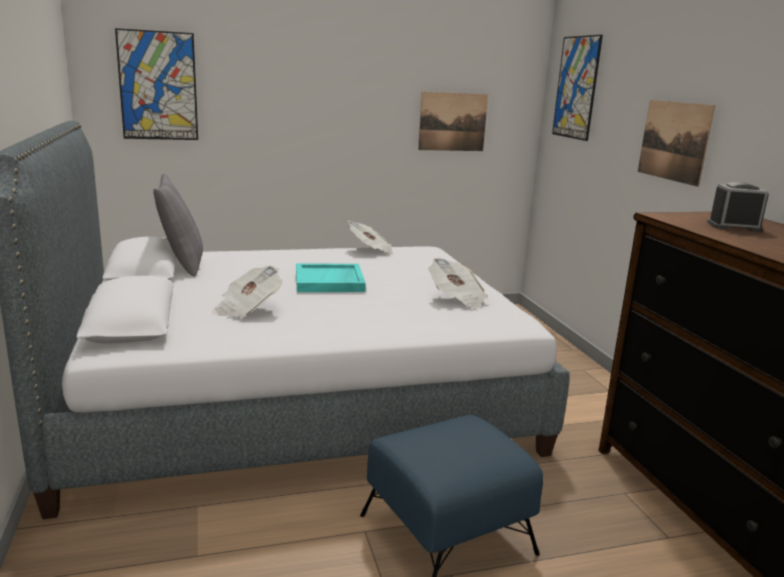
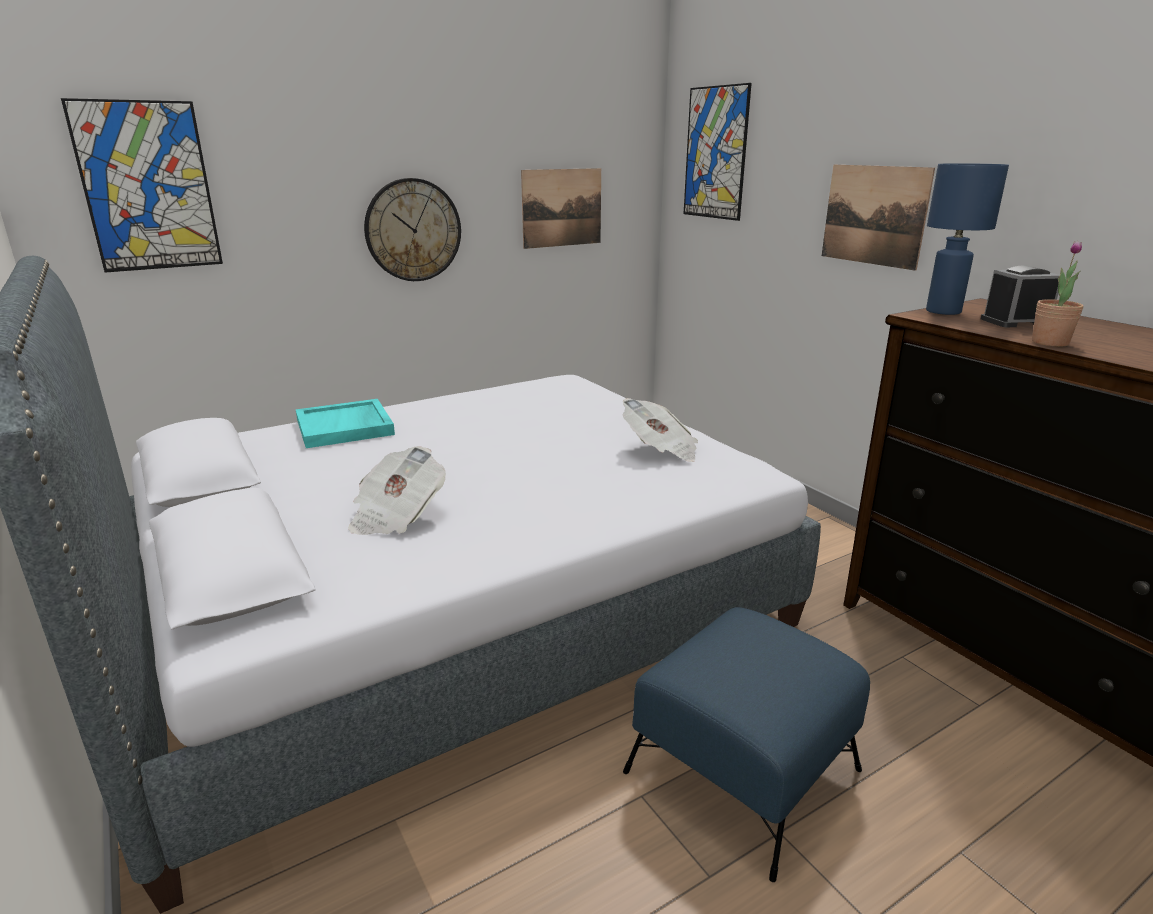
camera: 15 degrees left, 5 degrees up
grey pillow [153,174,203,277] -> none
turquoise tray [296,263,366,292] -> turquoise tray moved to [295,399,395,448]
newspaper [348,221,393,255] -> none
none -> wall clock [364,178,461,281]
none -> blue table lamp [926,163,1009,315]
none -> potted plant [1032,241,1084,347]

